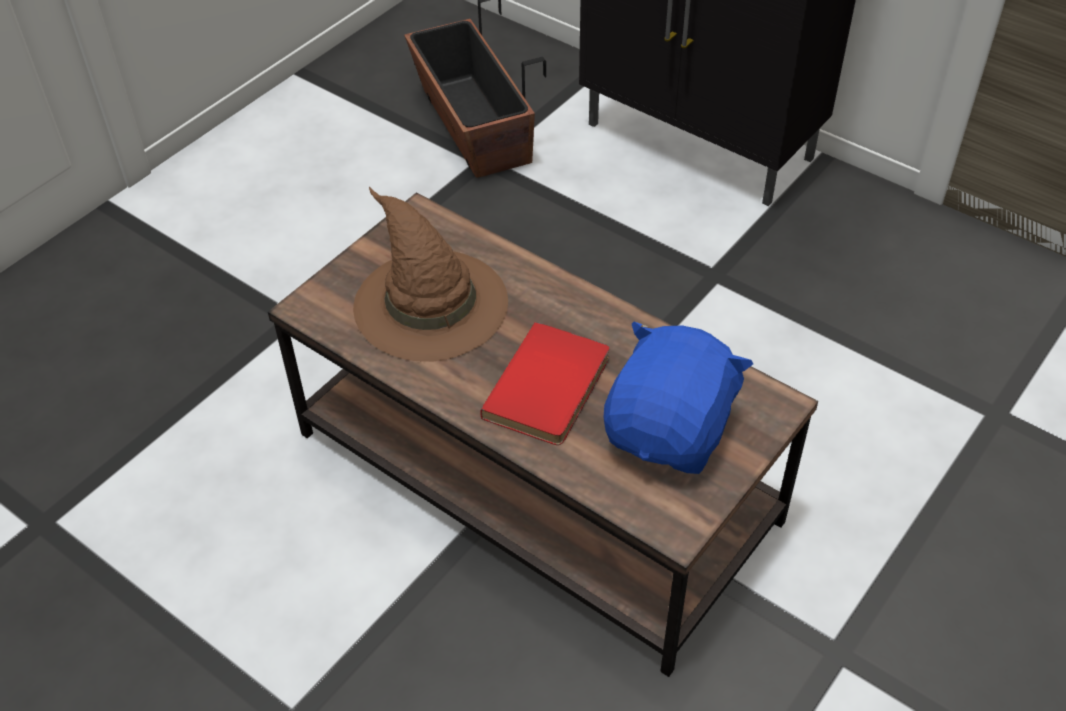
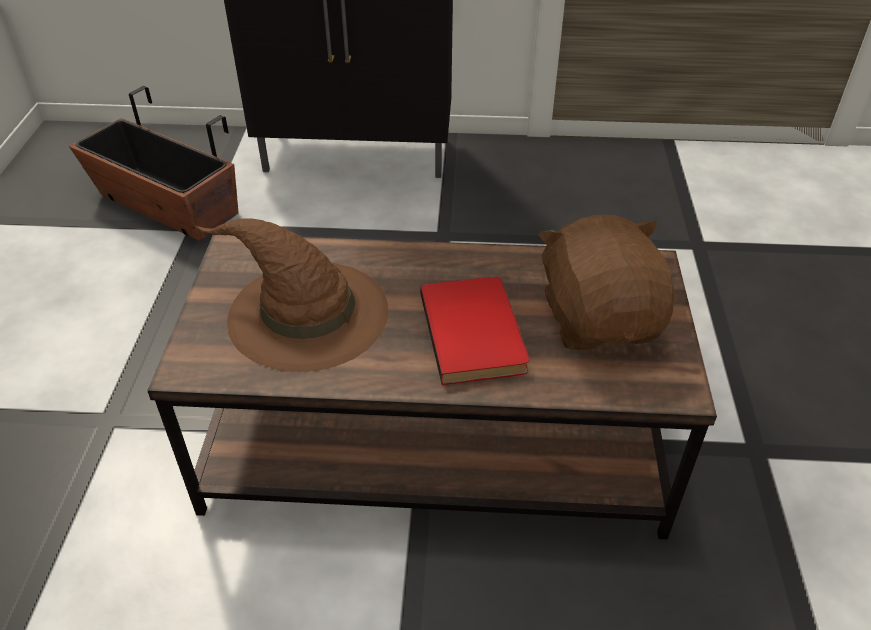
camera: 35 degrees left, 5 degrees down
blue plush toy [603,322,753,474] -> brown plush toy [539,215,674,350]

